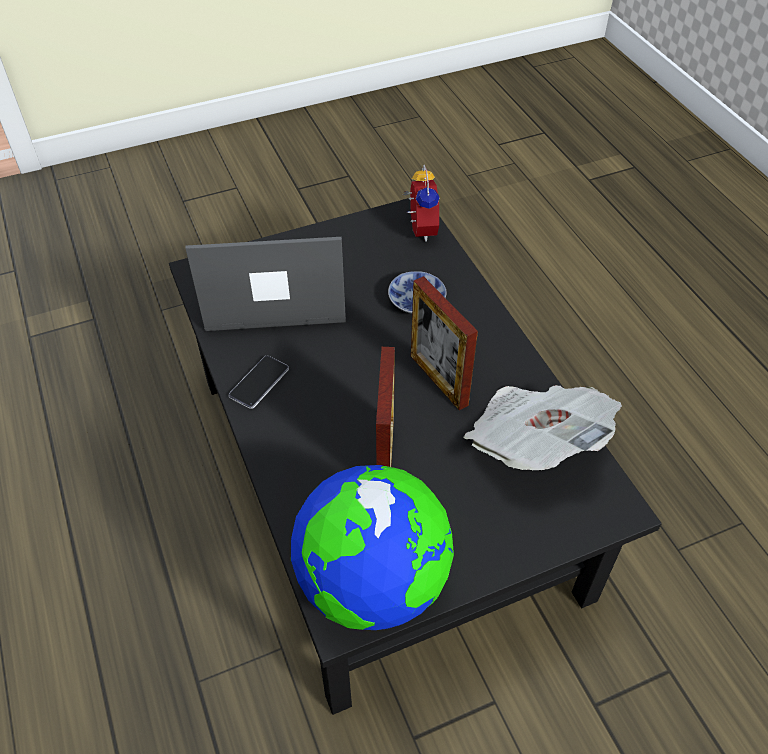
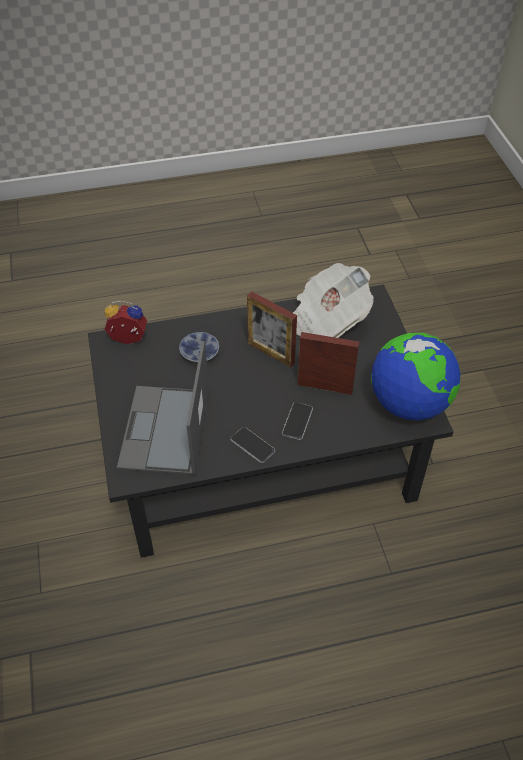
camera: 80 degrees left, 0 degrees up
picture frame [411,276,478,410] -> picture frame turned 60 degrees clockwise [247,291,297,368]
none -> phone [282,402,313,440]

